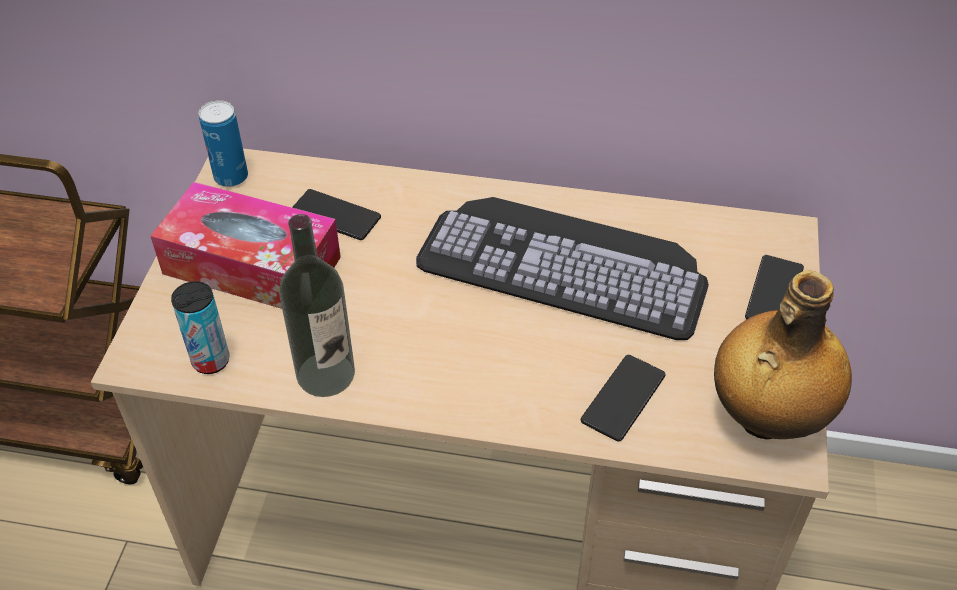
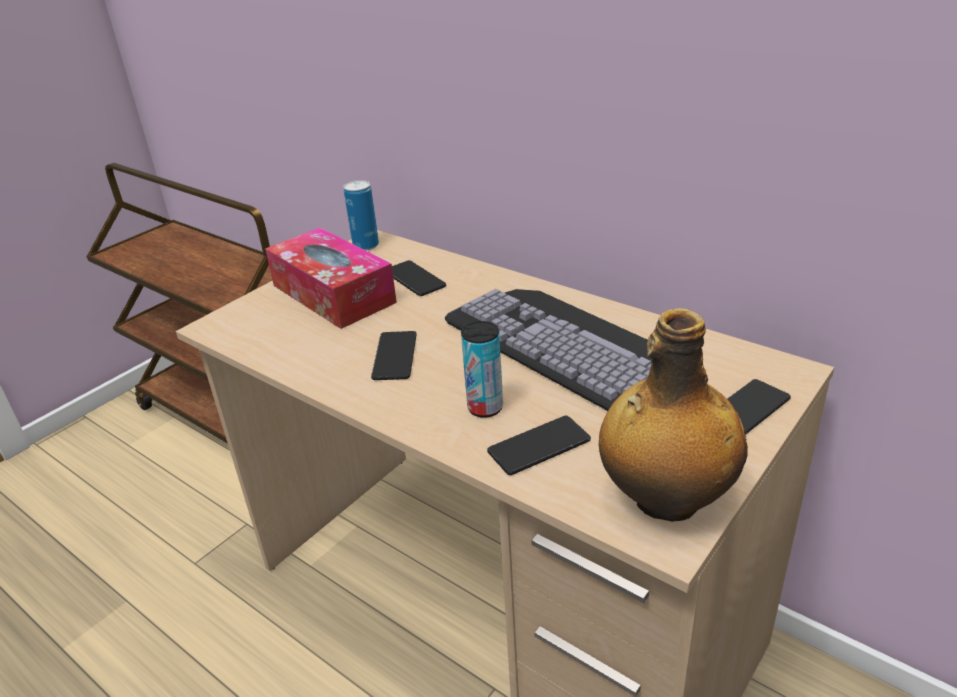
camera: 30 degrees right, 15 degrees down
can [171,281,230,374] -> can moved to [461,321,503,418]
bottle [279,214,355,397] -> none
none -> phone [371,331,417,380]

